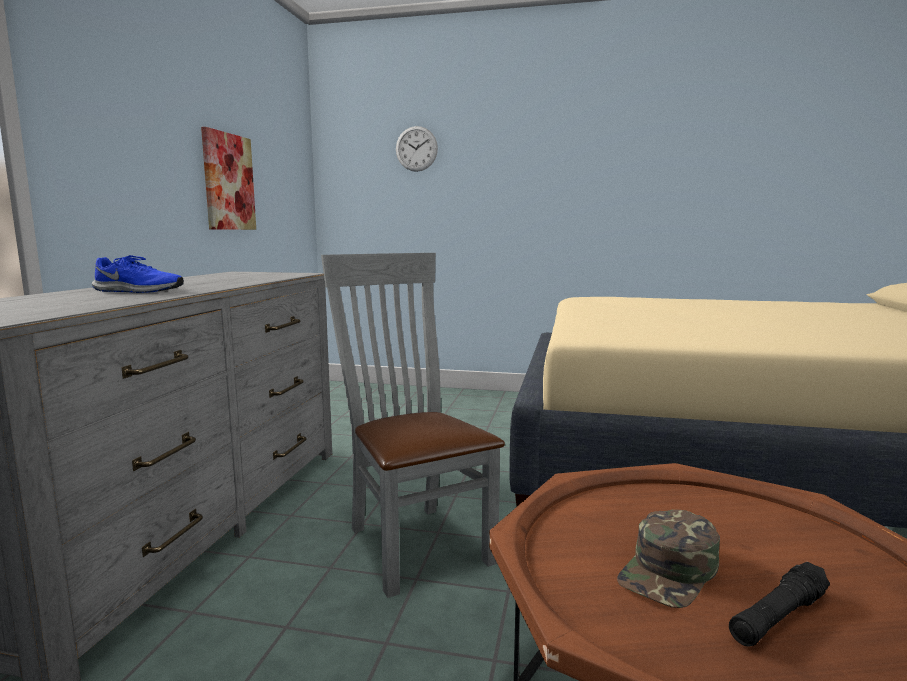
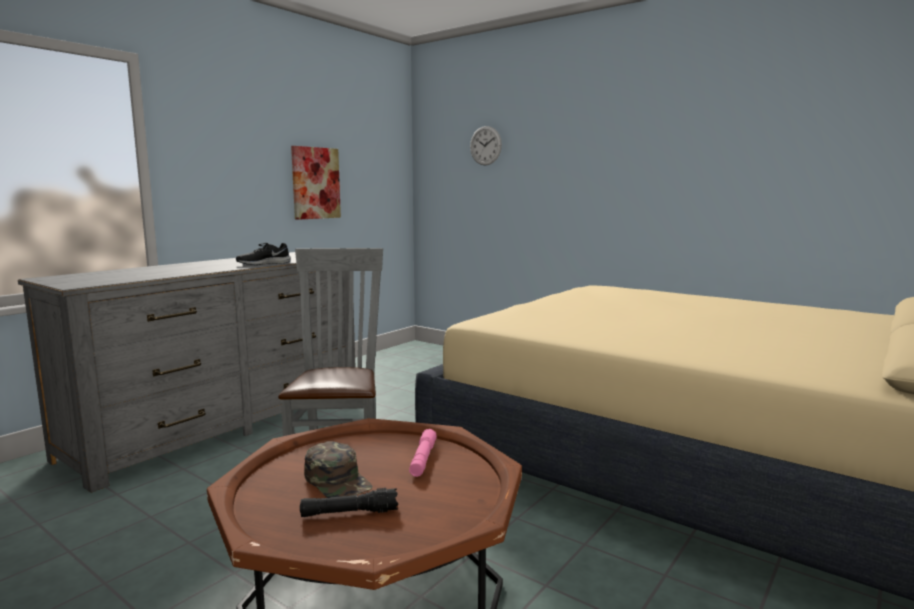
camera: 25 degrees right, 0 degrees up
blue shoe [92,255,184,293] -> none
green cap [617,510,720,608] -> green cap turned 105 degrees counterclockwise [304,441,372,498]
none -> black shoe [236,243,291,265]
none -> pink flashlight [409,429,437,477]

